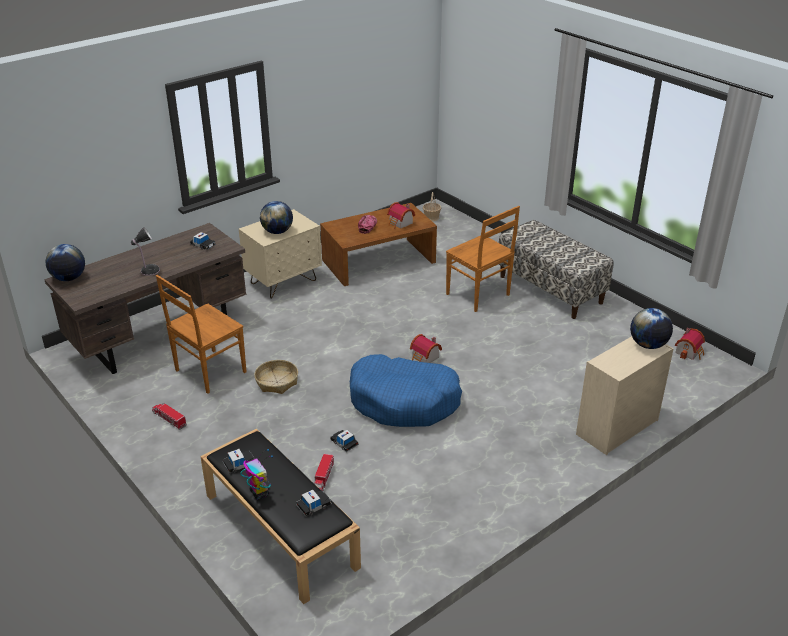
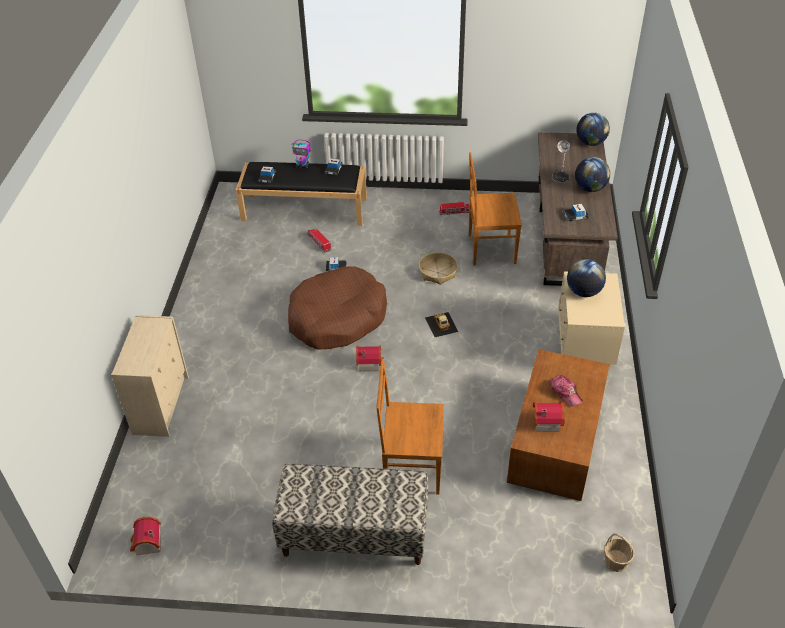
camera: 135 degrees right, 10 degrees up
brown chair [156,275,246,394] -> brown chair turned 90 degrees counterclockwise [469,152,522,266]
blue dog bed [350,354,462,427] -> brown dog bed [288,267,387,350]
globe [630,308,673,349] -> globe moved to [575,157,610,192]
none -> toy car [425,312,458,337]

